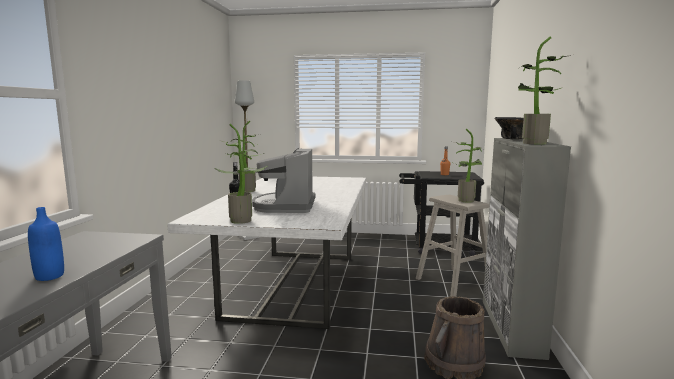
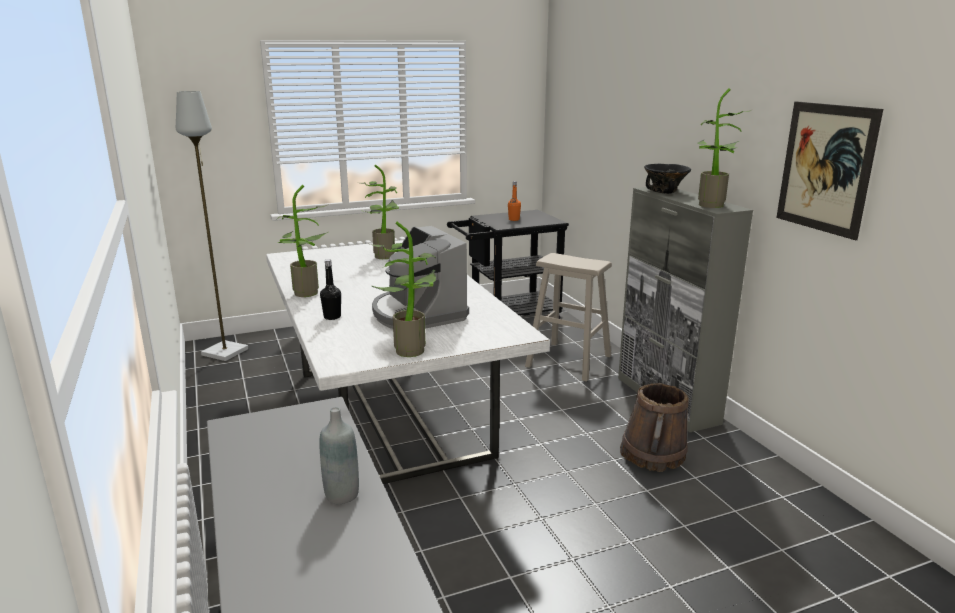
camera: 30 degrees left, 10 degrees up
blue bottle [28,207,64,281] -> grey bottle [319,407,359,504]
potted plant [450,129,483,202] -> potted plant moved to [356,165,399,259]
none -> picture [776,101,883,240]

